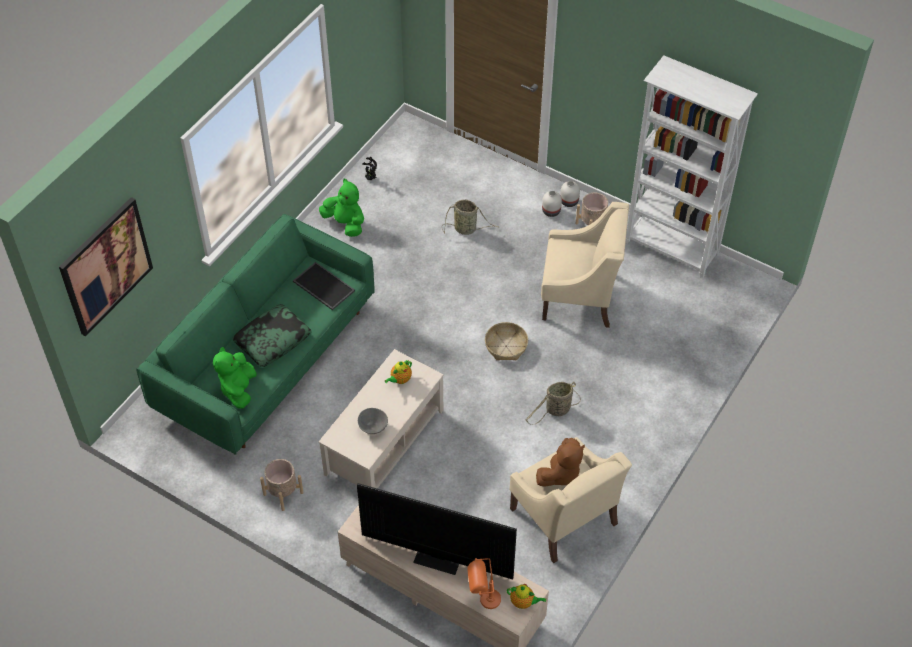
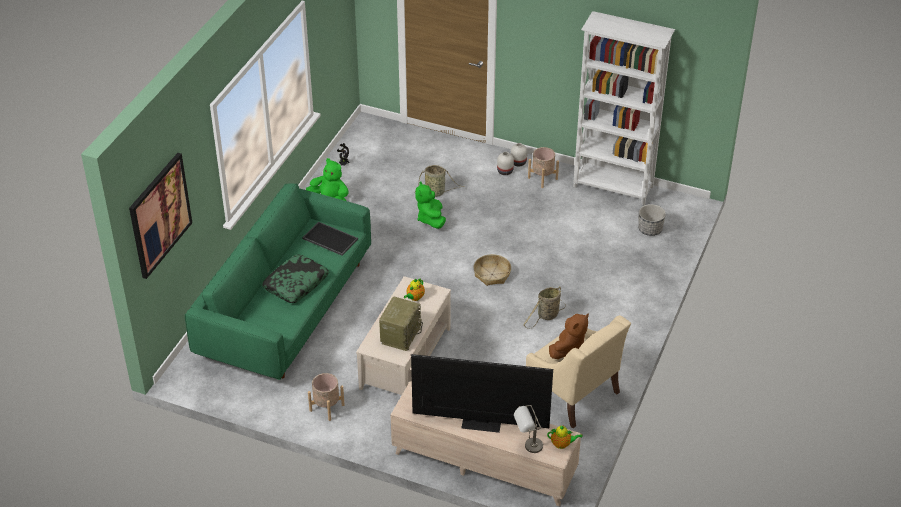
camera: 10 degrees left, 10 degrees down
green plush toy [213,347,257,409] -> green plush toy moved to [415,182,446,229]
grey bowl [358,408,388,434] -> radio [379,297,423,351]
orange table lamp [467,558,501,609] -> grey table lamp [514,405,543,453]
beige armchair [541,202,629,328] -> none
none -> planter [638,204,666,236]

